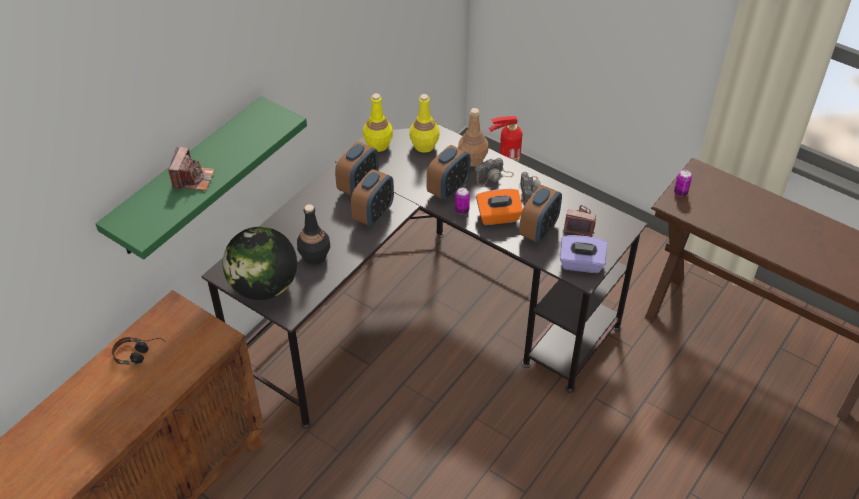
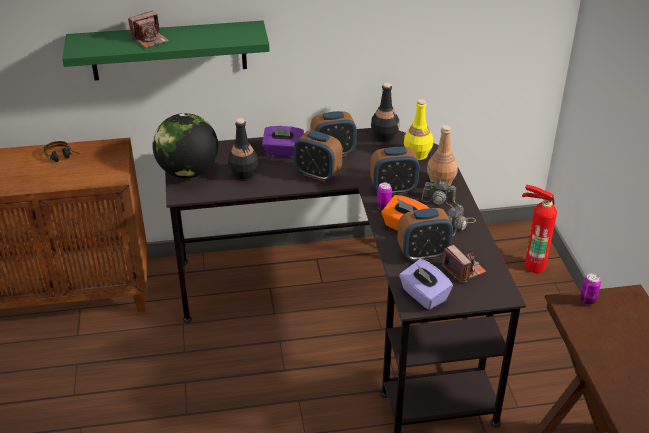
camera: 45 degrees right, 10 degrees down
alarm clock [351,169,394,227] -> alarm clock turned 45 degrees clockwise [294,130,342,182]
yellow bottle [363,93,393,152] -> black bottle [371,83,399,142]
none -> purple tissue box [262,126,304,157]

